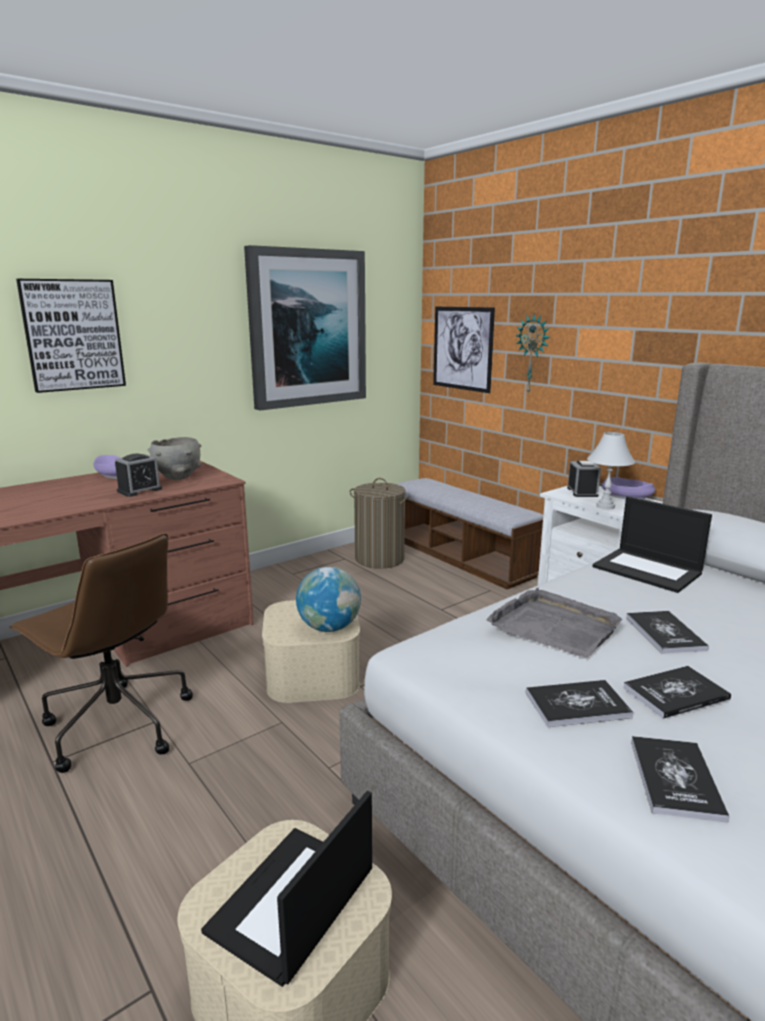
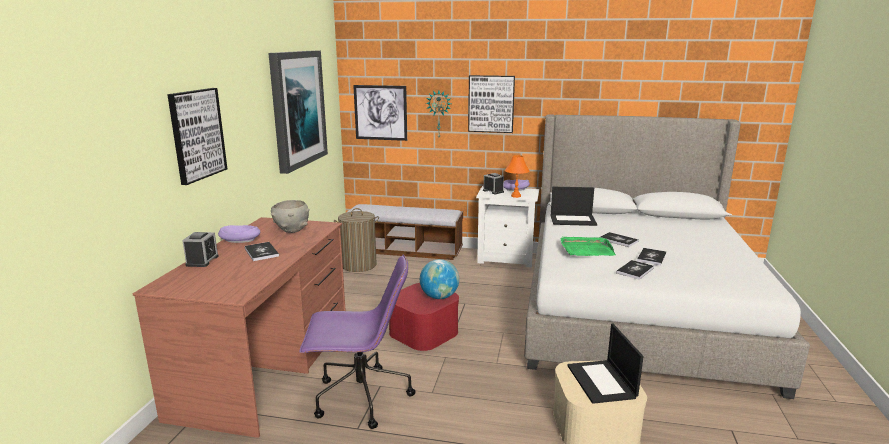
camera: 40 degrees left, 0 degrees up
brown office chair [10,533,193,773] -> purple office chair [299,255,415,429]
alarm clock [115,454,162,497] -> alarm clock moved to [182,232,219,267]
beige storage box [262,600,360,703] -> red storage box [389,283,459,351]
grey tray [486,588,622,658] -> green tray [560,236,616,256]
white table lamp [587,432,635,509] -> orange table lamp [505,155,530,198]
book [631,736,729,823] -> book moved to [245,242,279,261]
none -> picture [468,75,515,133]

